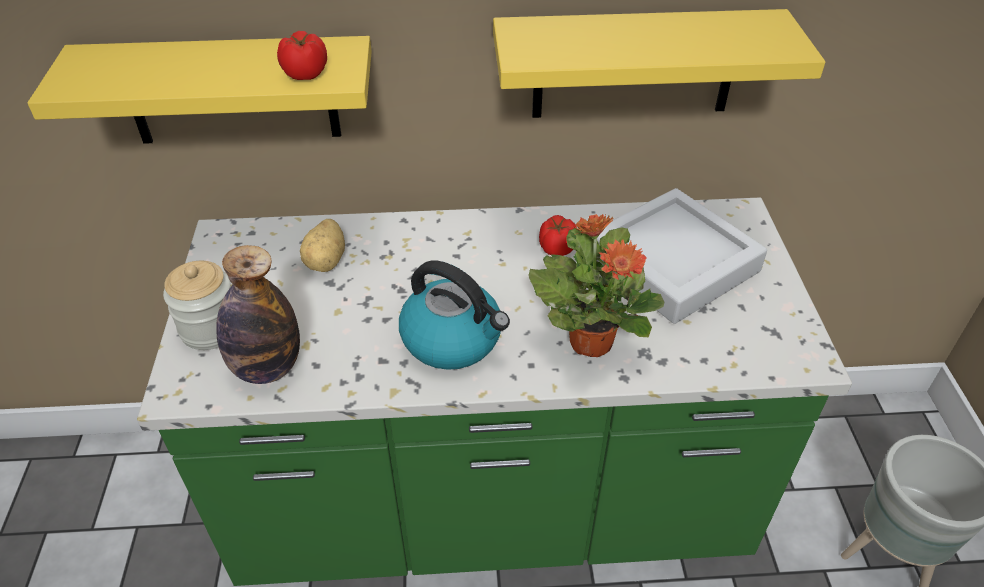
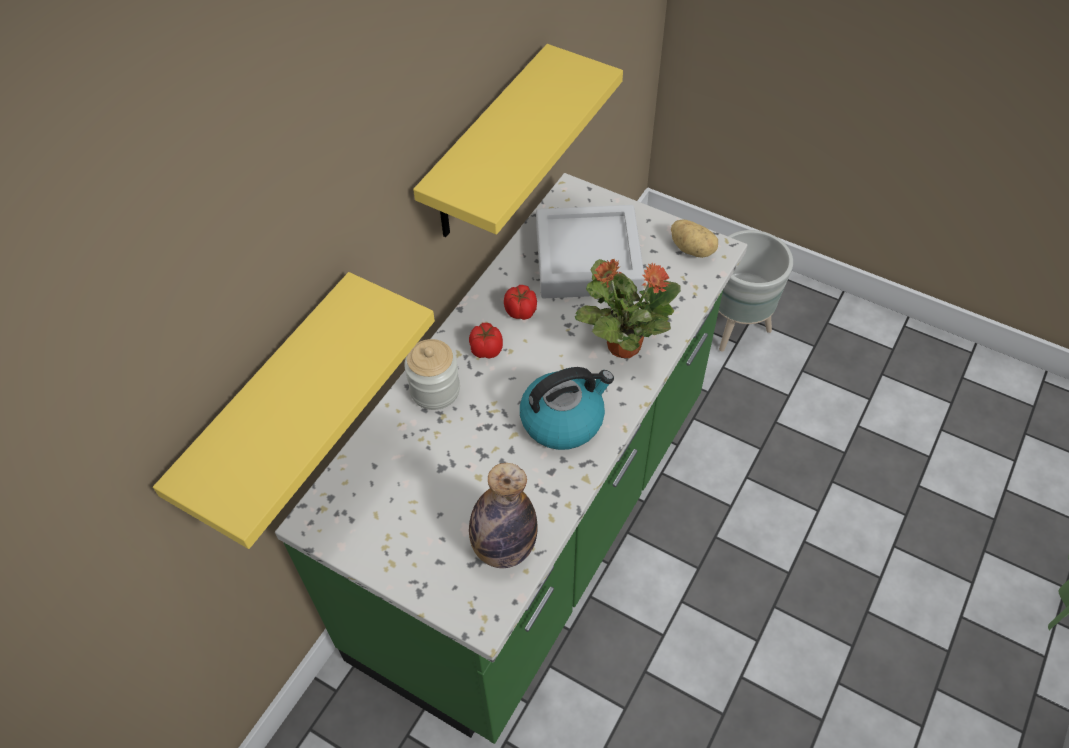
camera: 55 degrees left, 10 degrees up
jar [163,261,231,350] -> jar moved to [404,339,460,410]
tomato [277,31,327,80] -> tomato moved to [469,323,503,358]
potato [300,219,345,272] -> potato moved to [671,219,718,258]

